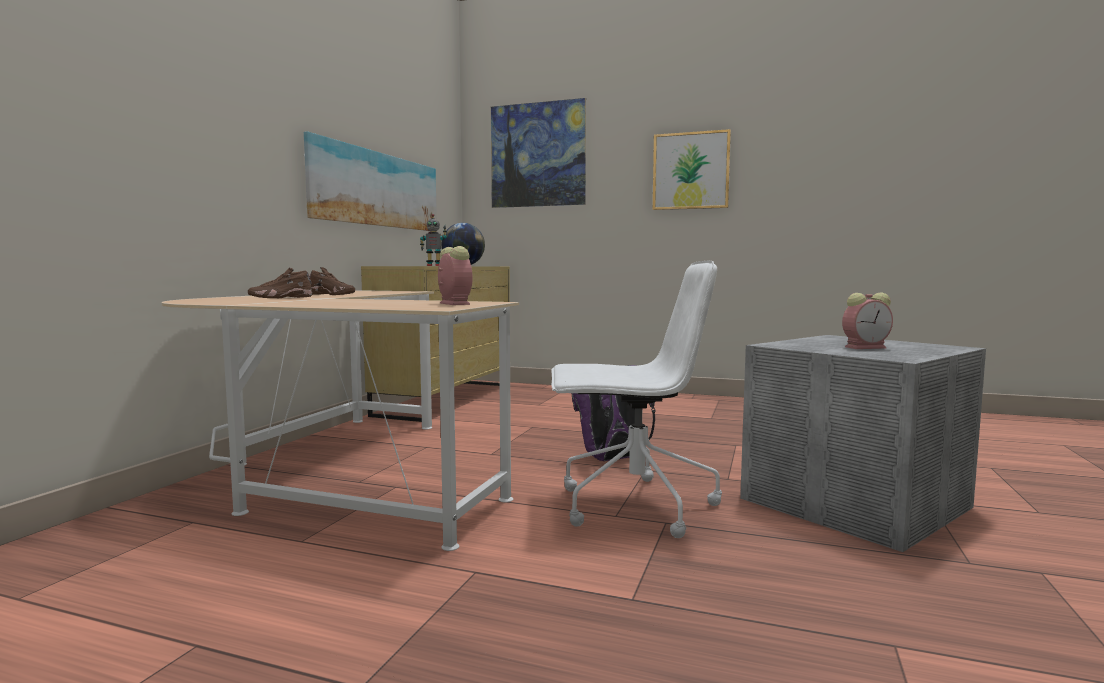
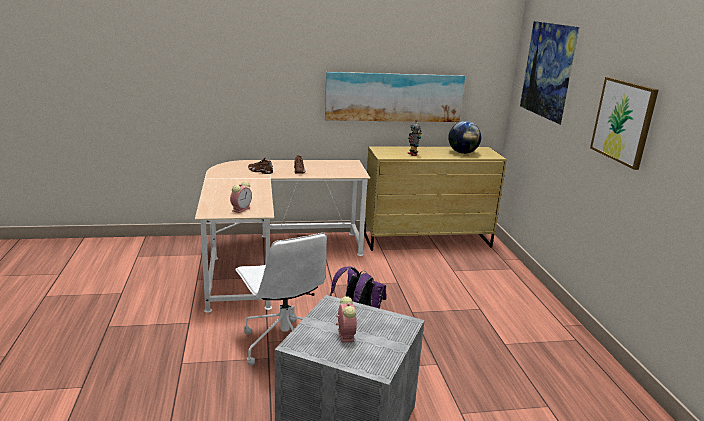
camera: 60 degrees right, 15 degrees up
alarm clock [842,293,893,349] -> alarm clock turned 150 degrees counterclockwise [336,296,357,343]

